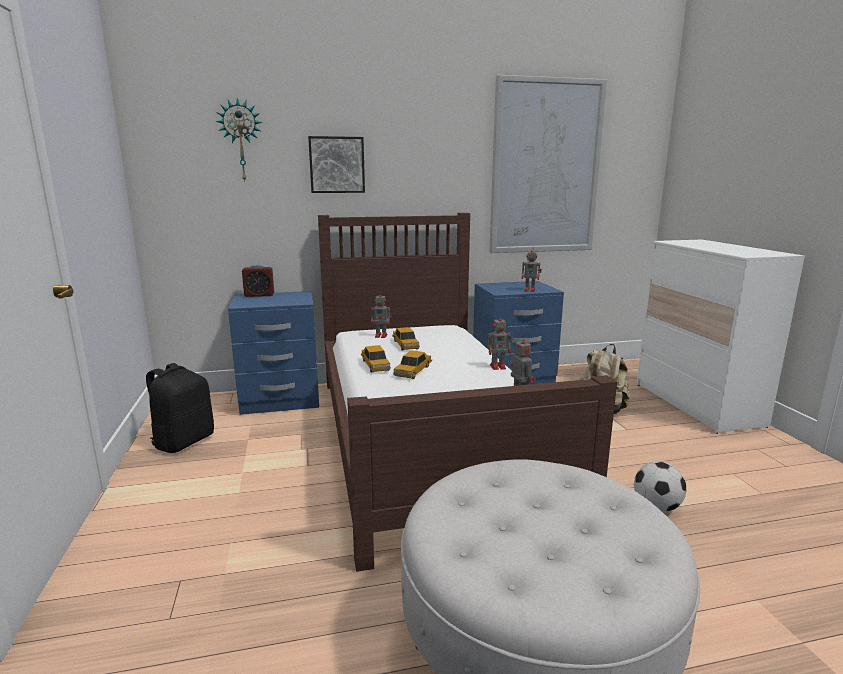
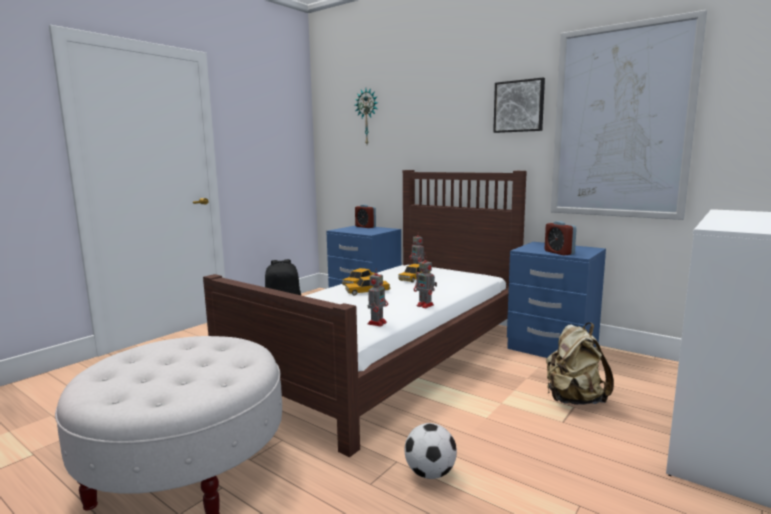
camera: 50 degrees right, 5 degrees down
picture [308,136,365,193] -> picture moved to [493,78,545,133]
toy robot [521,247,542,292] -> alarm clock [545,221,577,256]

